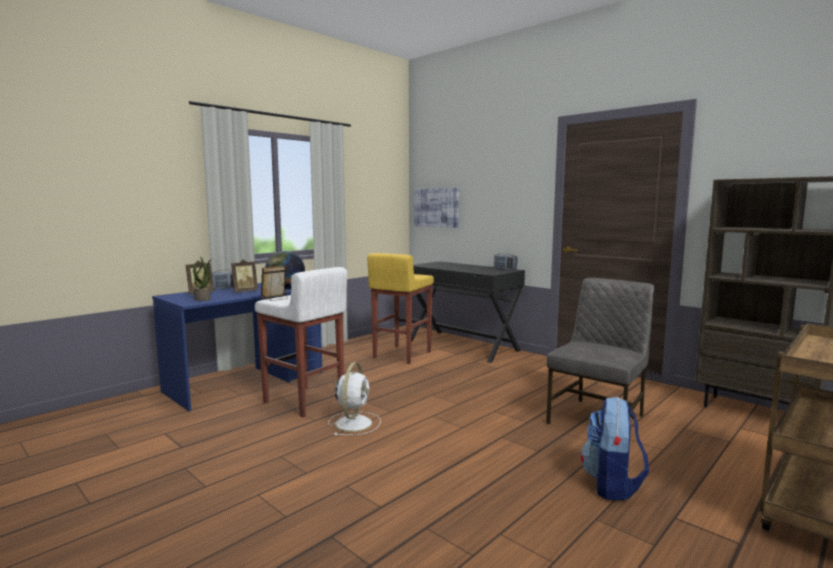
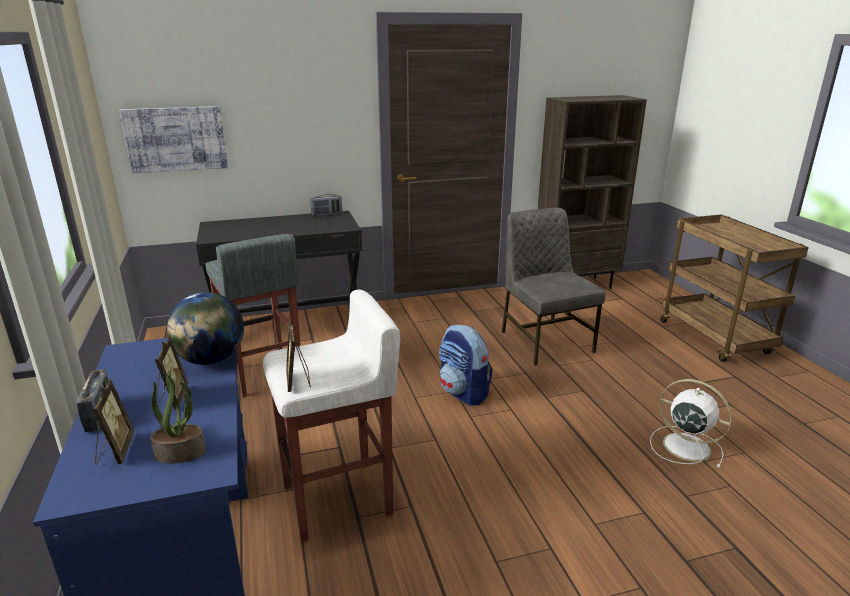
camera: 60 degrees left, 15 degrees up
white fan [328,362,381,435] -> white fan moved to [650,379,732,468]
yellow stool [367,253,434,364] -> grey stool [206,234,301,397]
backpack [581,397,649,500] -> backpack moved to [439,325,493,406]

